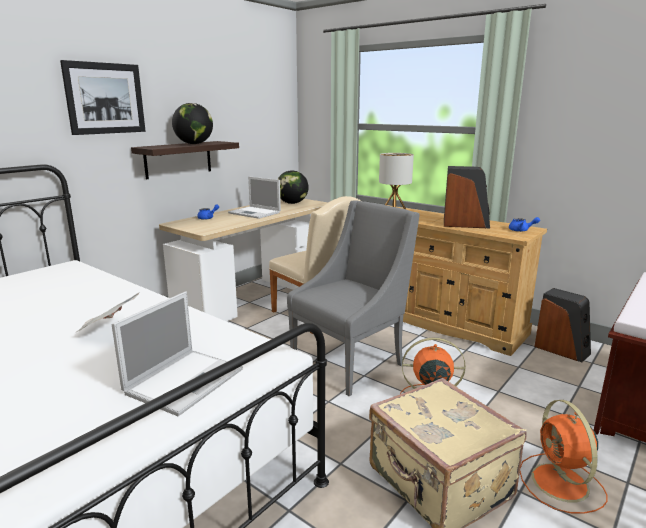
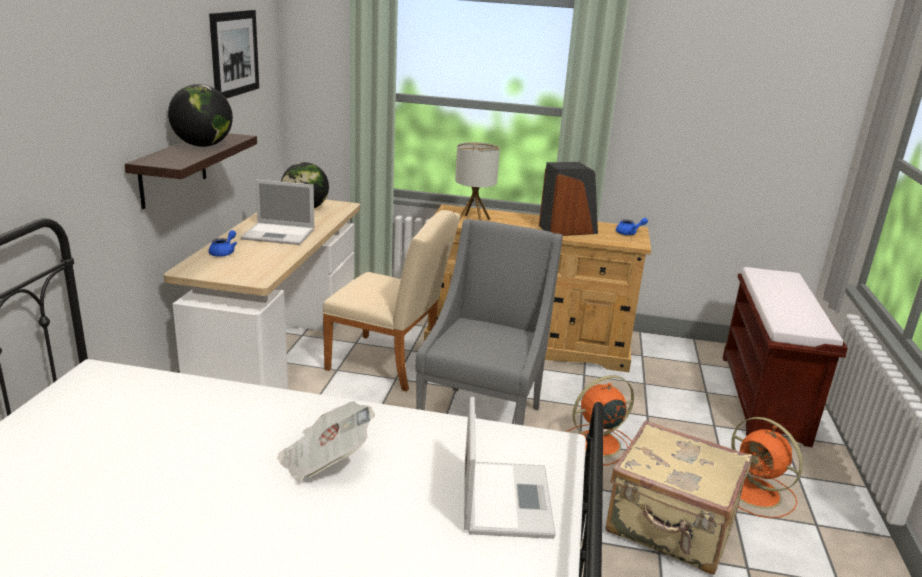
camera: 30 degrees left, 5 degrees up
picture [60,60,146,135] -> picture moved to [209,10,259,99]
speaker [534,288,591,362] -> none

